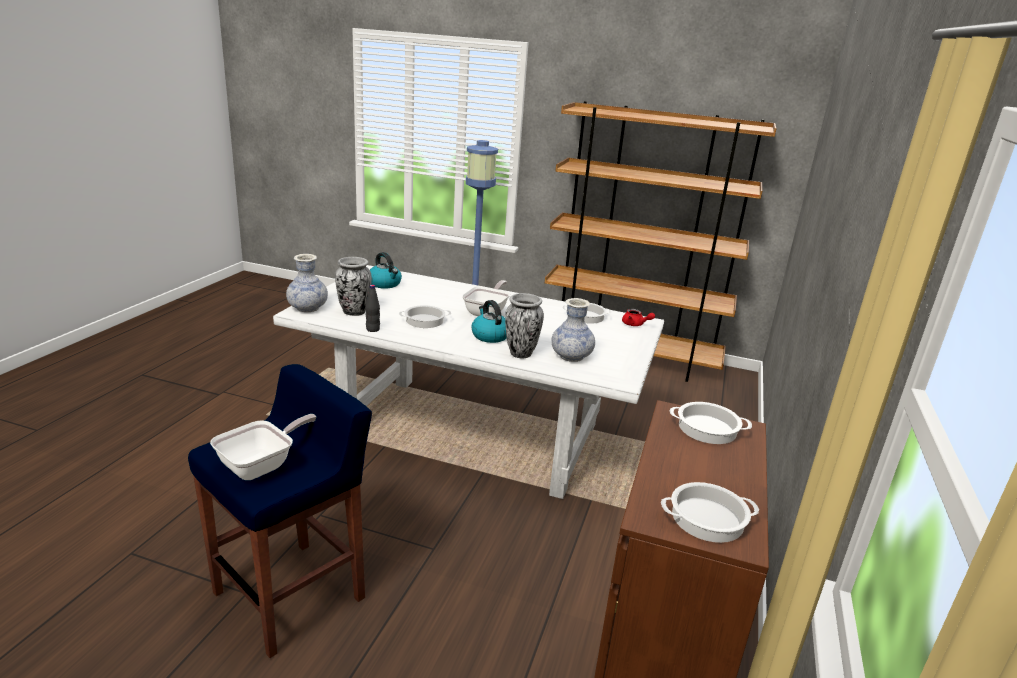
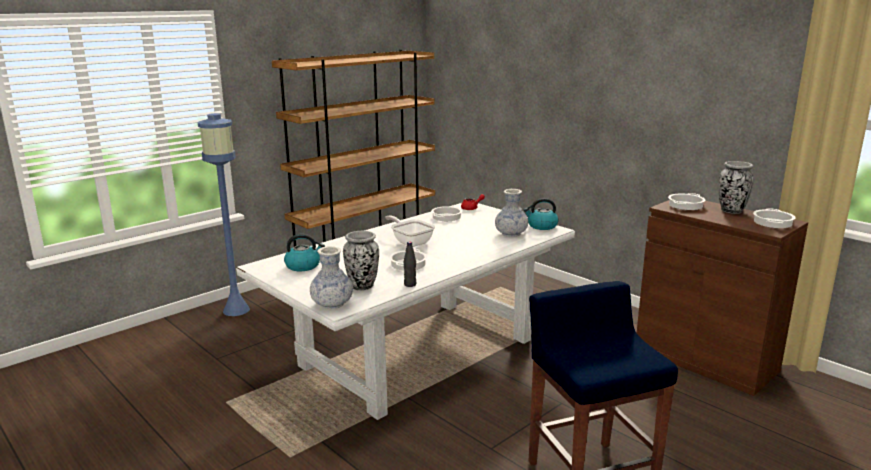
camera: 60 degrees left, 5 degrees down
frying pan [210,414,316,480] -> none
kettle [472,300,507,343] -> kettle moved to [524,198,559,230]
vase [505,293,544,358] -> vase moved to [719,161,754,214]

